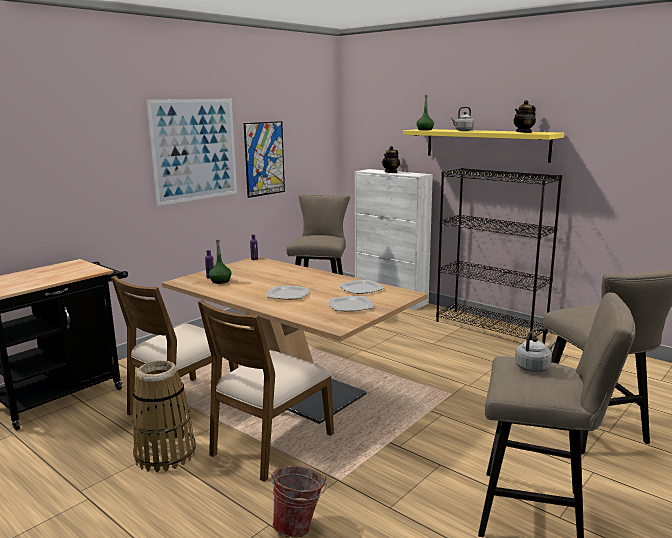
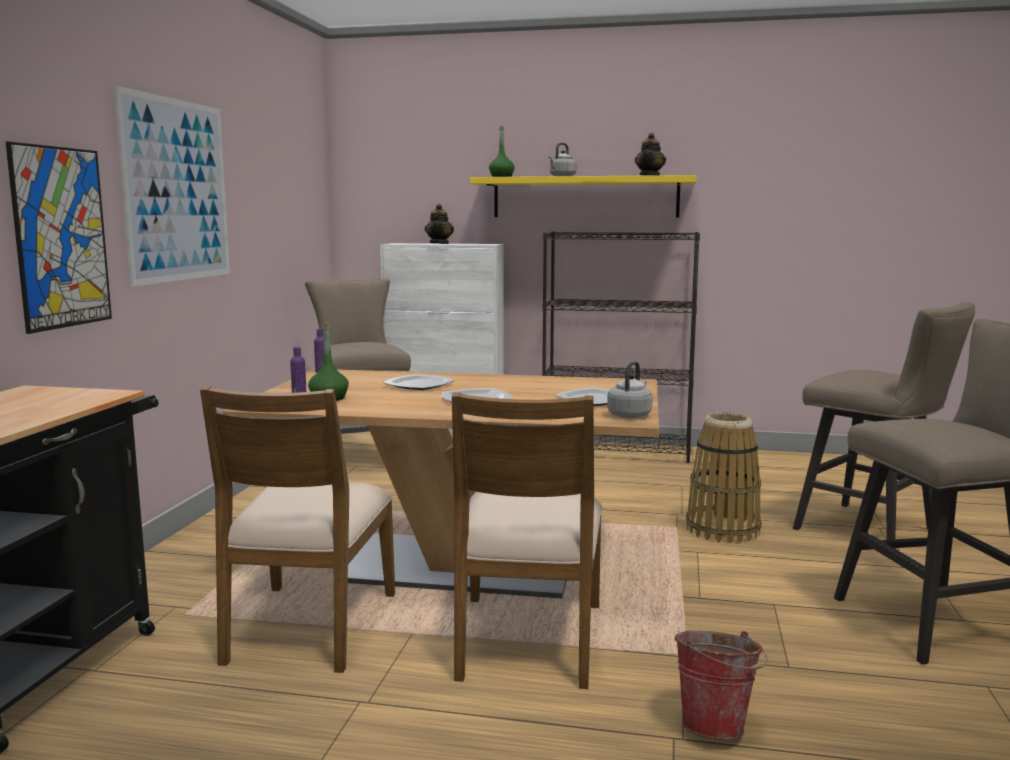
camera: 30 degrees left, 5 degrees down
basket [132,360,196,472] -> basket moved to [686,412,761,543]
picture [244,121,285,198] -> picture moved to [6,142,112,334]
plate [339,280,384,294] -> plate moved to [383,374,455,390]
grey kettle [515,328,555,372] -> grey kettle moved to [607,361,653,418]

